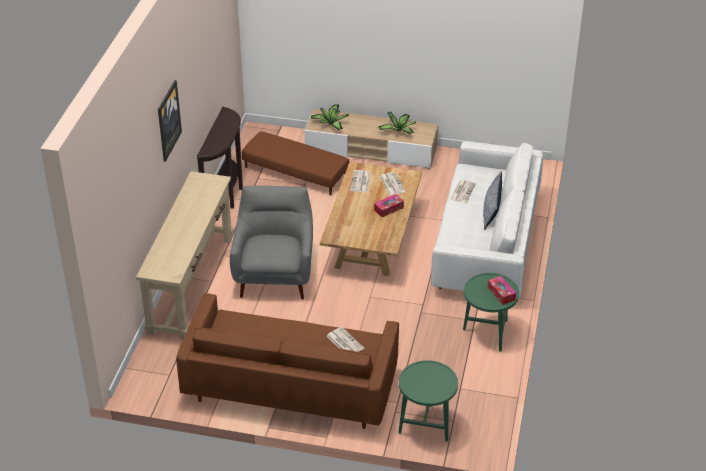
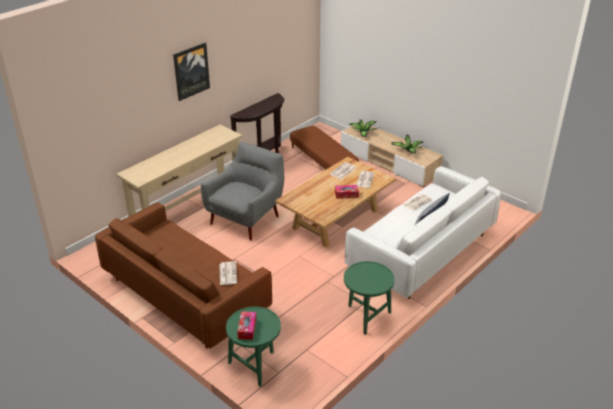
camera: 30 degrees right, 5 degrees down
tissue box [487,276,516,305] -> tissue box moved to [237,311,256,340]

